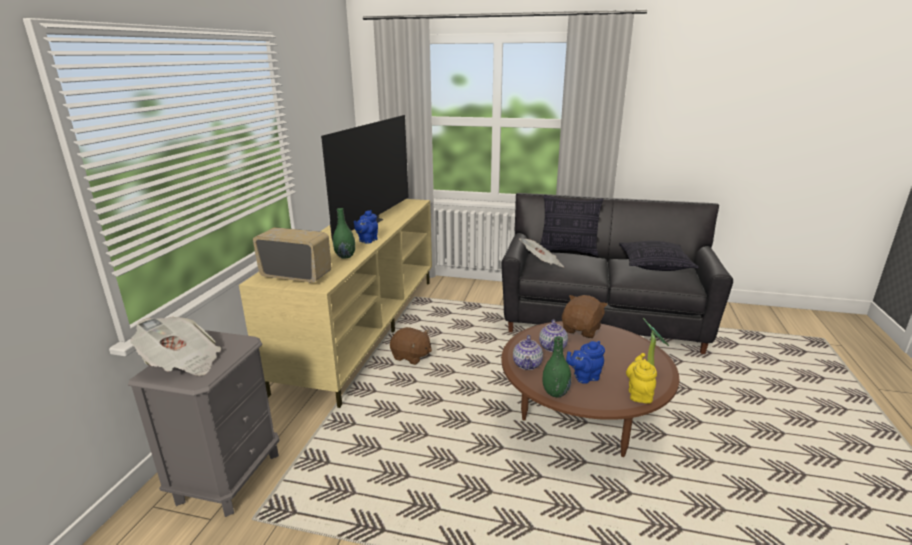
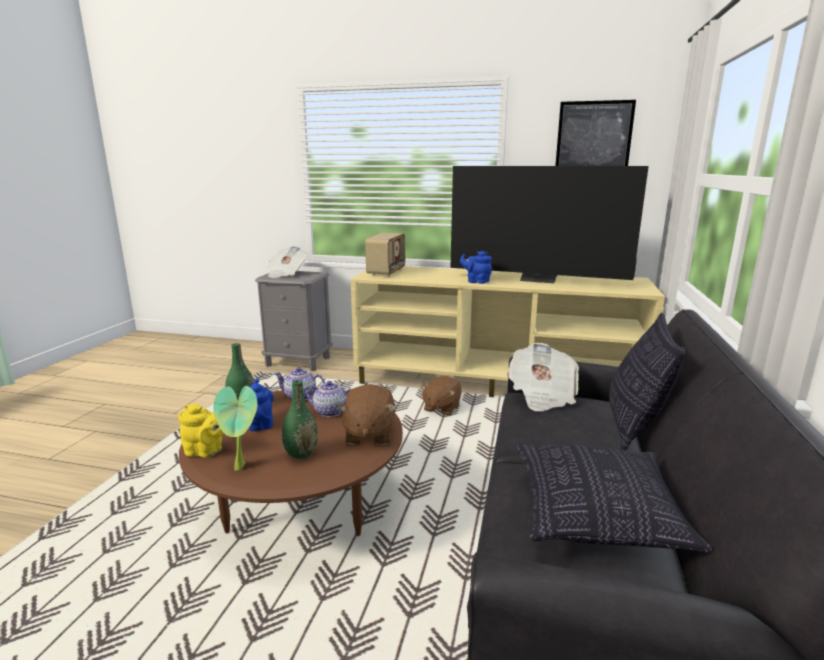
camera: 90 degrees right, 5 degrees down
green vase [333,208,356,259] -> green vase moved to [282,380,317,459]
brown plush toy [562,295,608,338] -> brown plush toy turned 60 degrees clockwise [338,384,396,445]
none -> picture [555,100,636,166]

